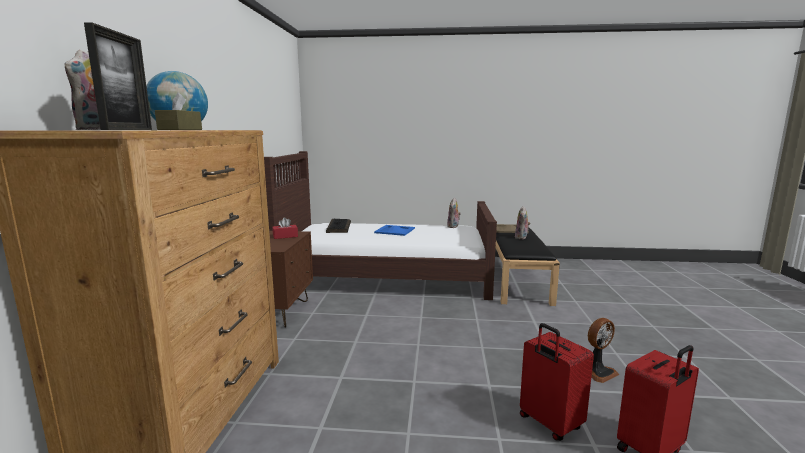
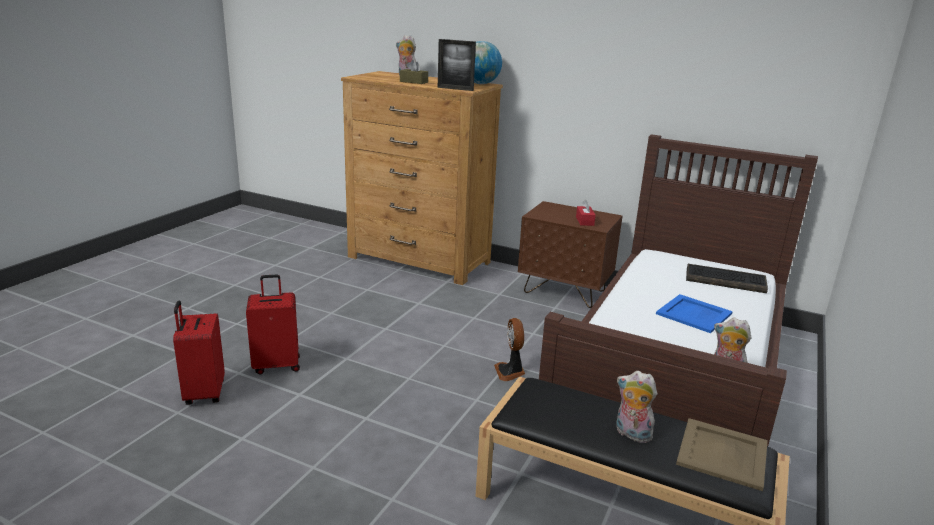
camera: 110 degrees right, 10 degrees up
picture frame [84,22,152,130] -> picture frame moved to [438,39,476,91]
fan [588,318,620,383] -> fan moved to [494,318,525,381]

